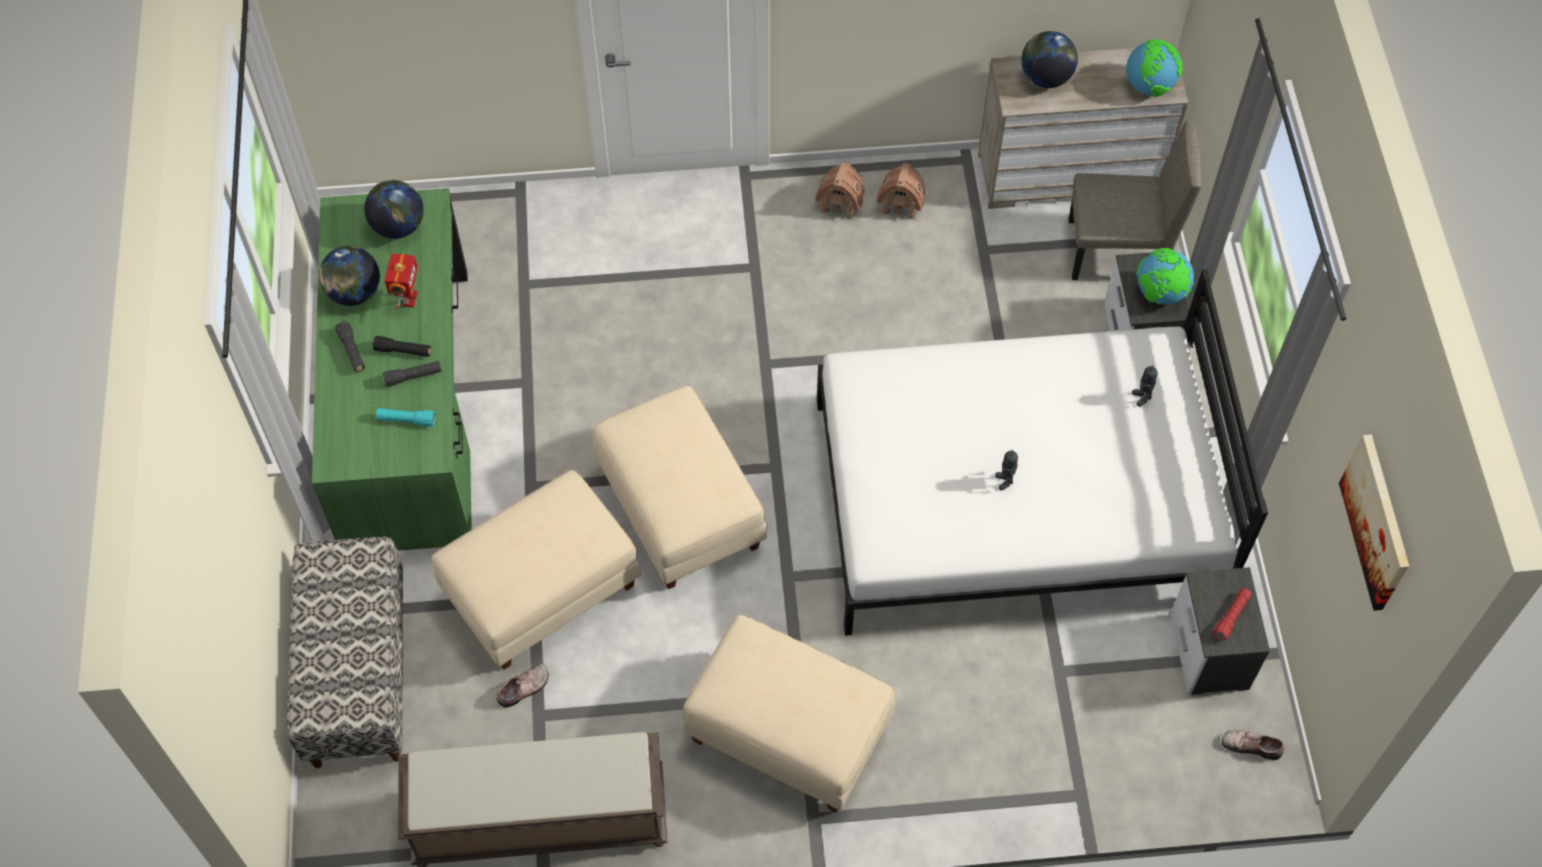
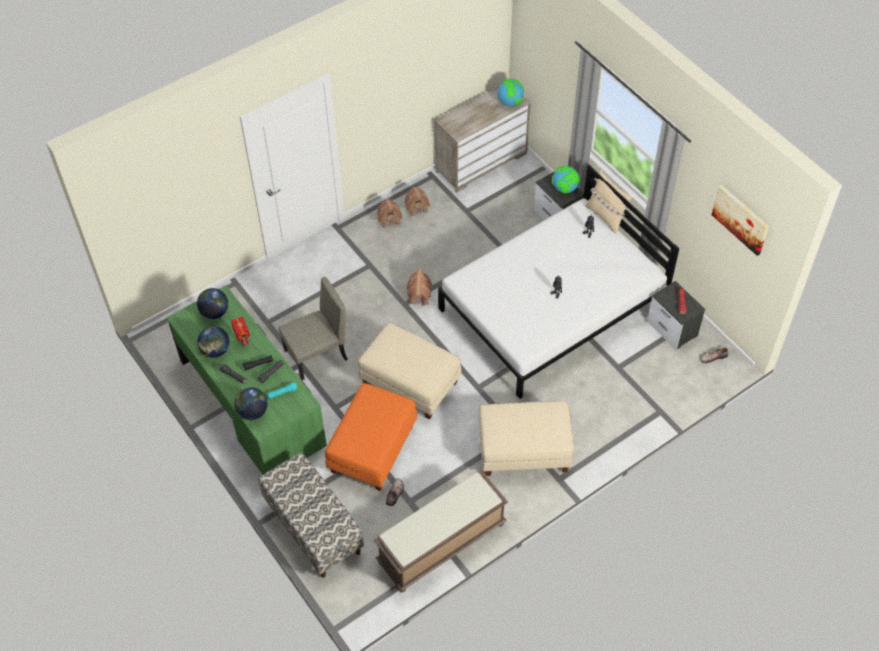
camera: 30 degrees left, 5 degrees down
beige ottoman [431,470,641,670] -> orange ottoman [325,383,417,491]
globe [1021,31,1078,88] -> globe moved to [235,387,268,420]
beige chair [1069,120,1201,280] -> beige chair moved to [278,277,348,380]
none -> toy house [407,268,432,306]
none -> beige pillow [585,170,632,234]

